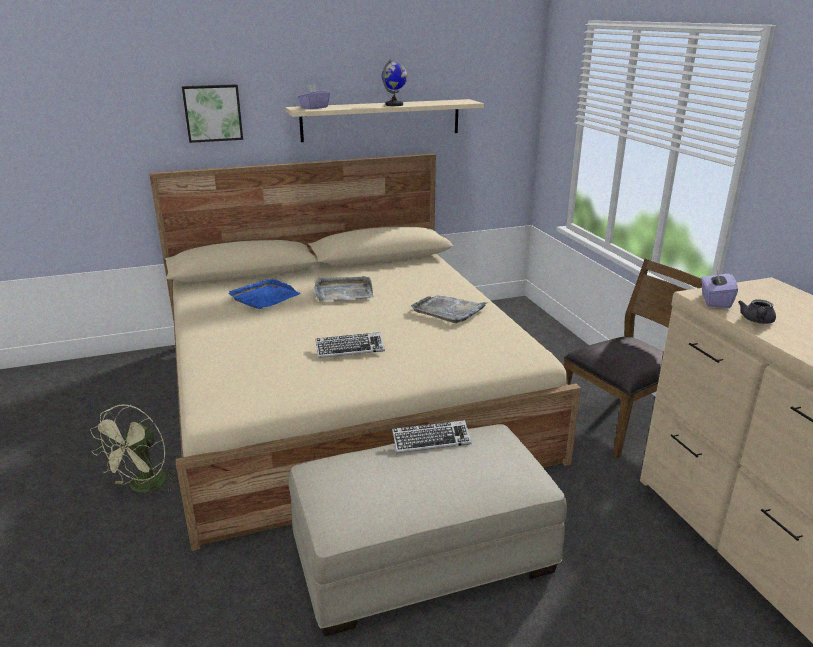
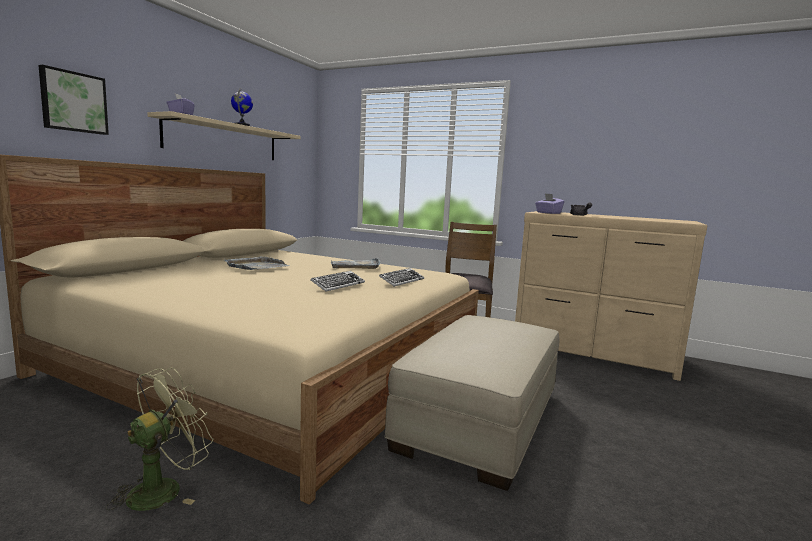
camera: 45 degrees left, 15 degrees down
green fan [90,404,179,493] -> green fan turned 120 degrees counterclockwise [105,367,213,511]
blue tray [229,279,301,309] -> none
keyboard [392,420,472,453] -> keyboard moved to [379,268,424,287]

